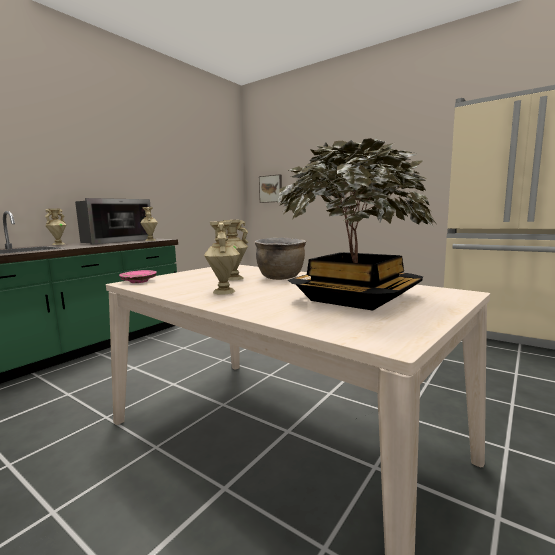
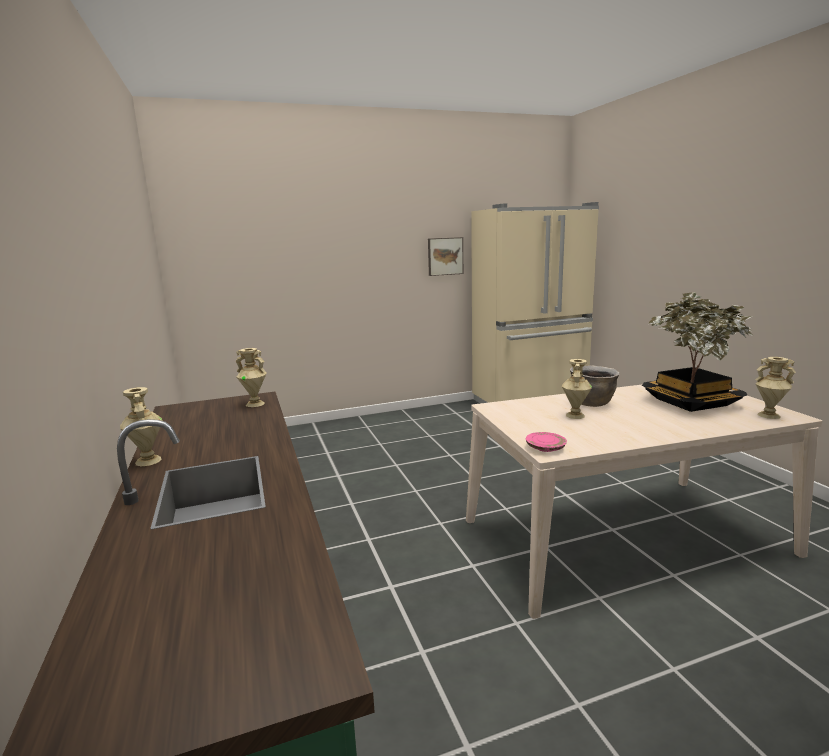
camera: 55 degrees left, 5 degrees up
microwave [75,198,153,245] -> none
beige vase [204,221,240,295] -> beige vase moved to [755,357,796,419]
picture [259,174,282,203] -> picture moved to [428,237,463,276]

